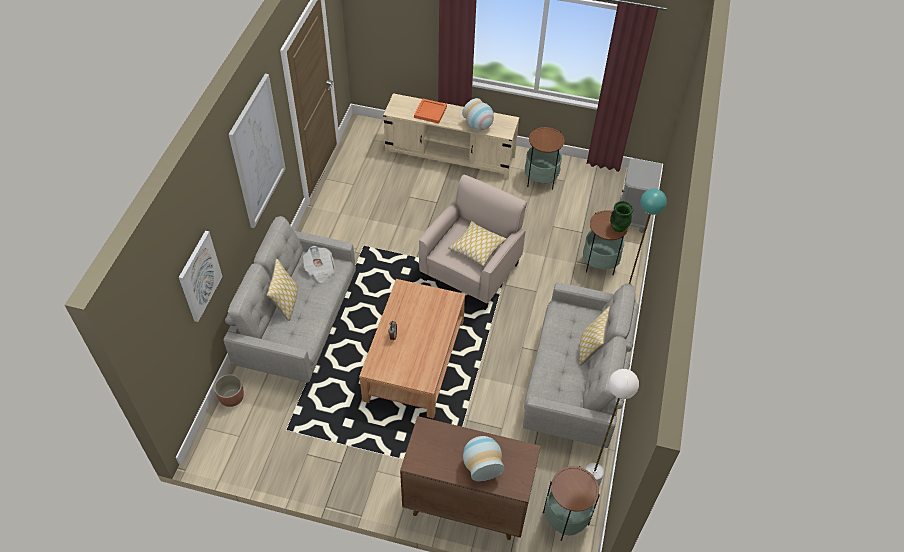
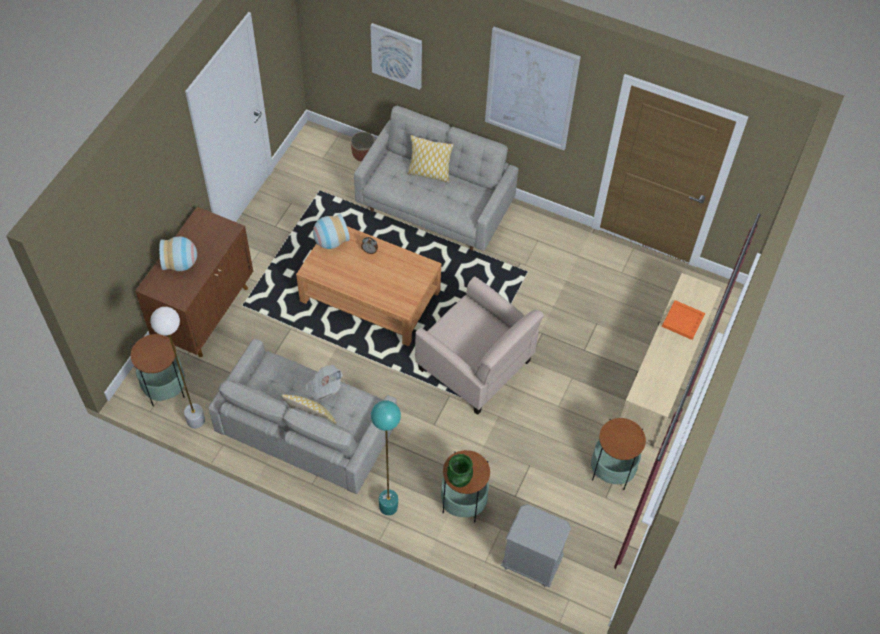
camera: 100 degrees right, 5 degrees up
newspaper [303,246,335,283] -> newspaper moved to [305,365,343,401]
pillow [448,221,507,267] -> none
vase [462,98,494,130] -> vase moved to [313,214,350,249]

